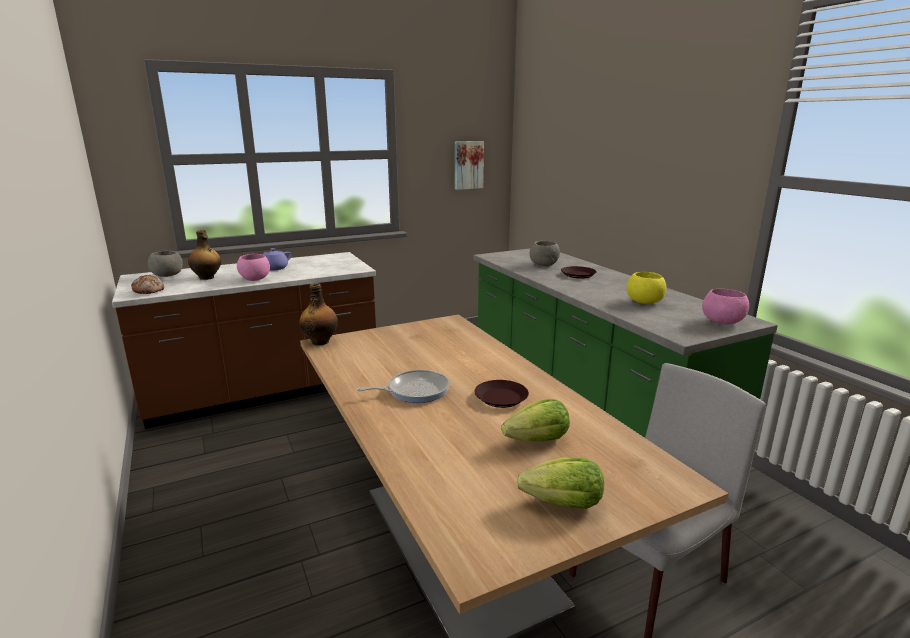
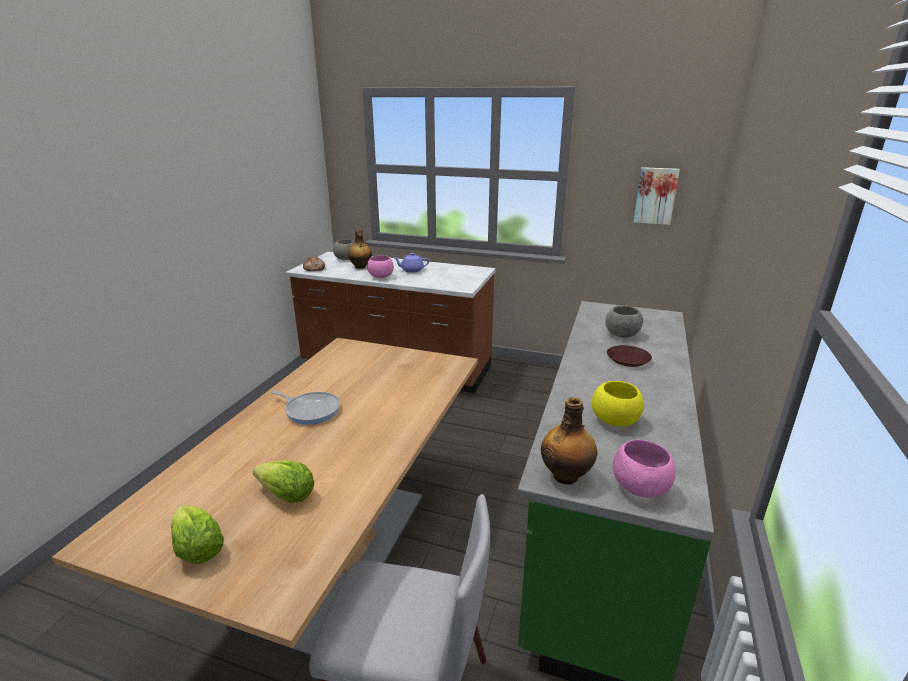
camera: 45 degrees right, 5 degrees up
bottle [299,283,338,345] -> bottle moved to [541,397,597,485]
brown plate [474,380,529,408] -> none

